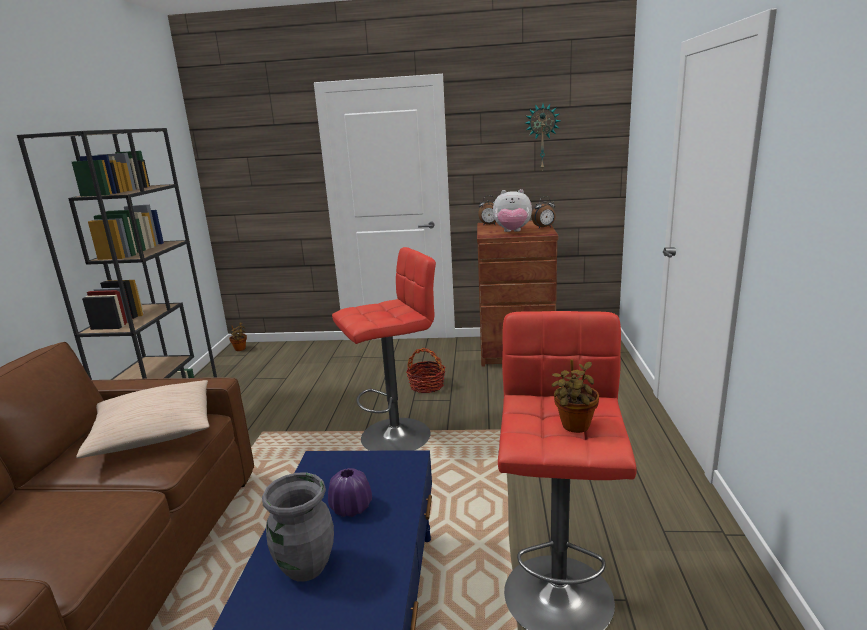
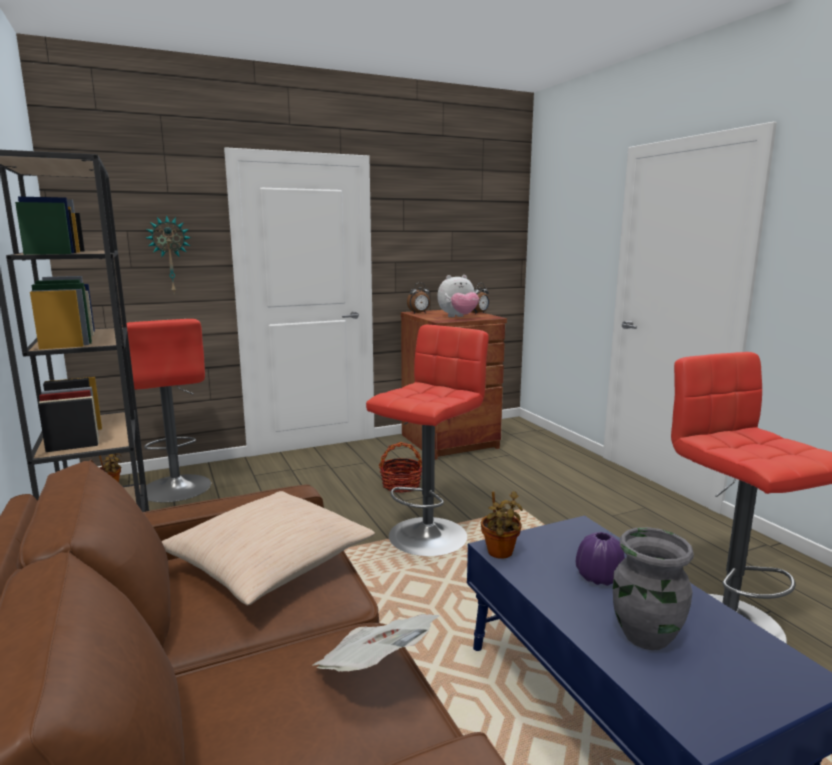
camera: 30 degrees left, 5 degrees down
wall clock [525,104,560,170] -> wall clock moved to [146,215,191,292]
potted plant [552,359,599,433] -> potted plant moved to [481,491,523,559]
none -> red stool [122,319,211,502]
none -> newspaper [313,614,439,672]

